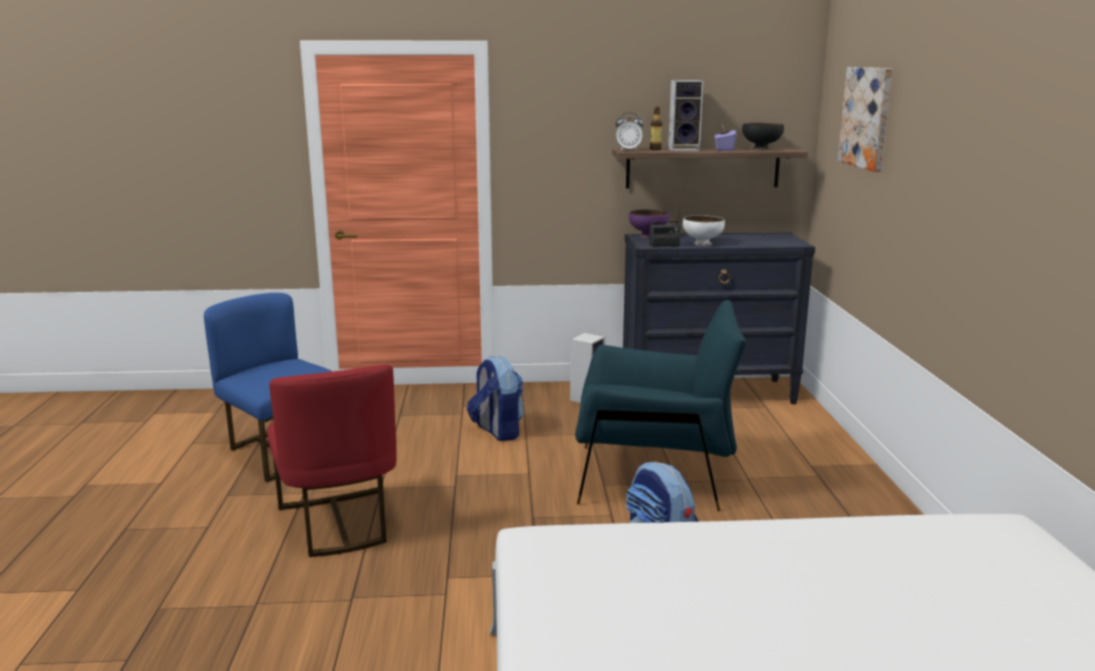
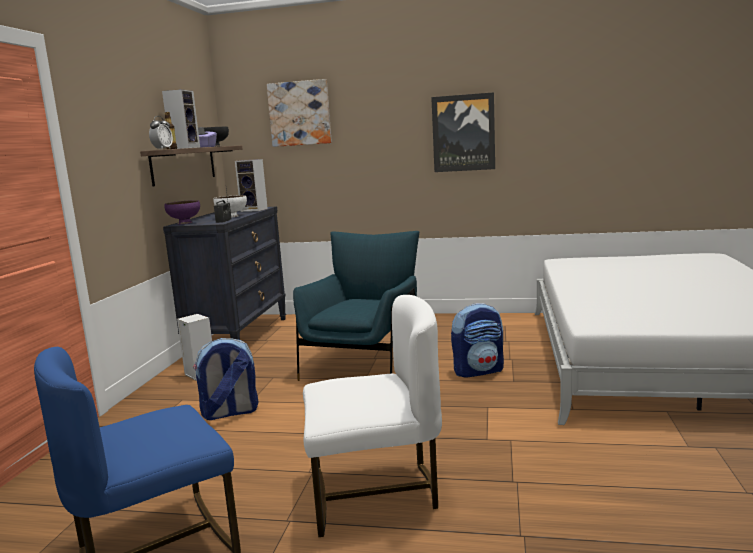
camera: 75 degrees left, 5 degrees down
red chair [268,364,396,557] -> white chair [303,295,442,537]
none -> speaker [235,159,268,212]
none -> picture [431,92,495,172]

